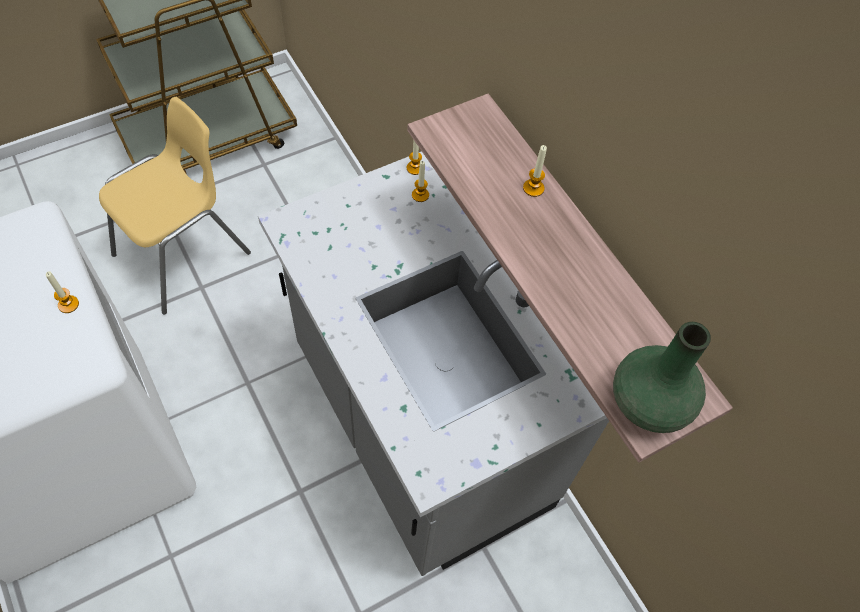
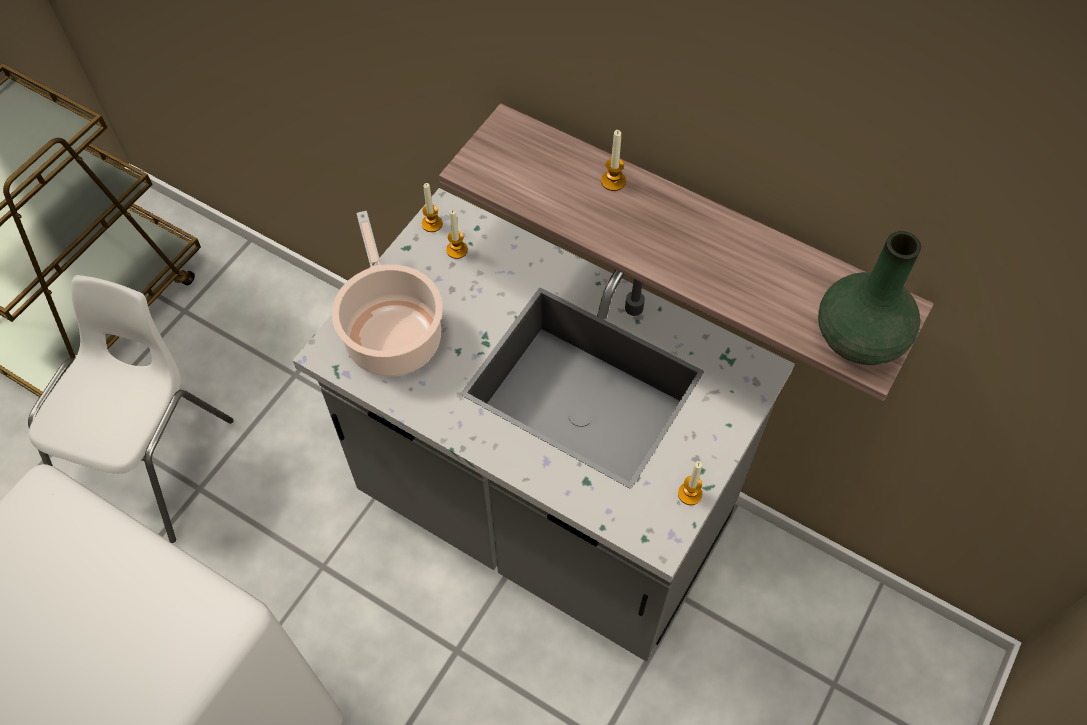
camera: 25 degrees left, 0 degrees up
candle [46,271,79,313] -> candle moved to [678,461,702,505]
yellow chair [99,97,251,314] -> white chair [28,275,234,543]
none -> cooking pot [332,211,443,377]

